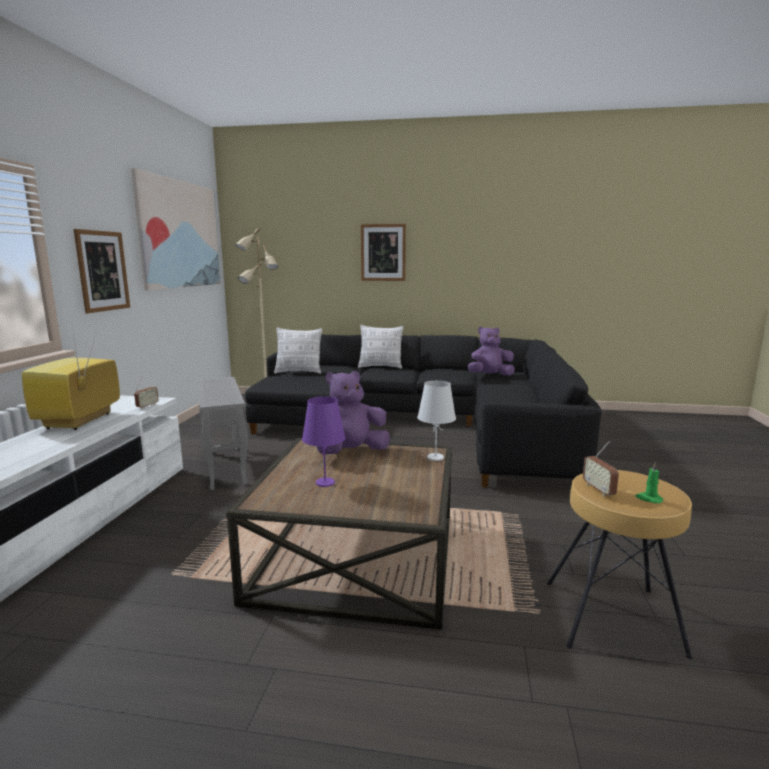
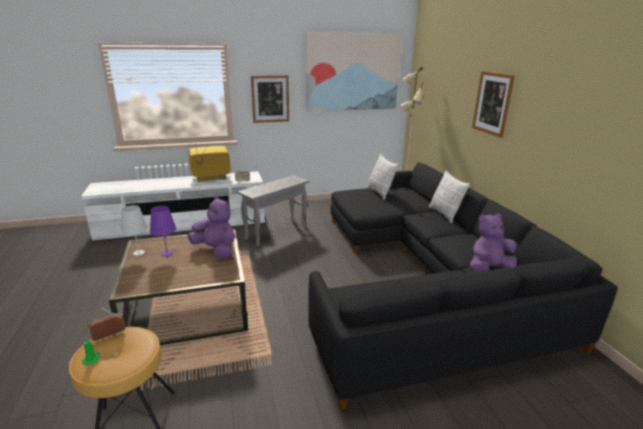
camera: 65 degrees right, 10 degrees up
white table lamp [417,381,456,461] -> white table lamp moved to [121,205,148,256]
purple plush toy [468,327,515,376] -> purple plush toy turned 75 degrees counterclockwise [470,214,517,272]

